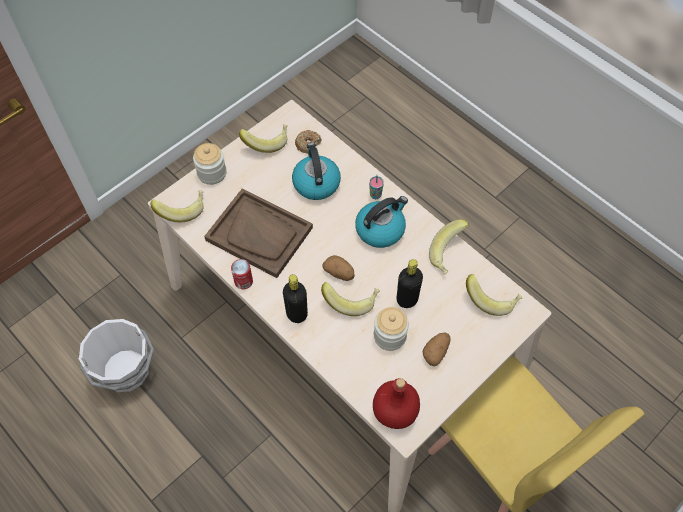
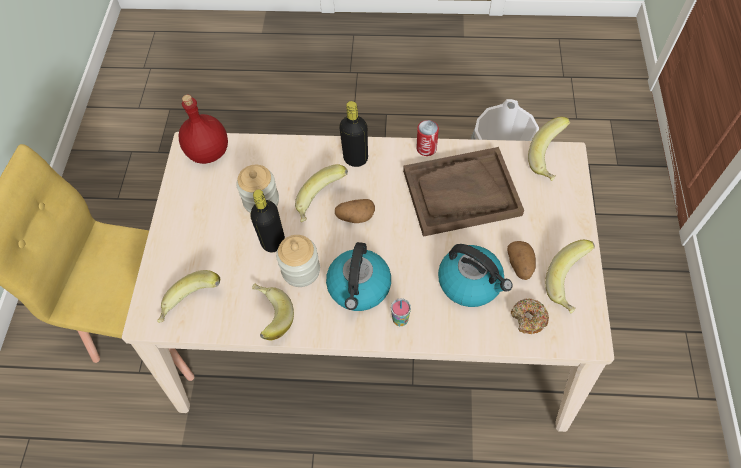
camera: 140 degrees right, 0 degrees up
jar [193,143,227,185] -> jar moved to [276,235,320,287]
potato [423,332,451,366] -> potato moved to [507,241,536,280]

